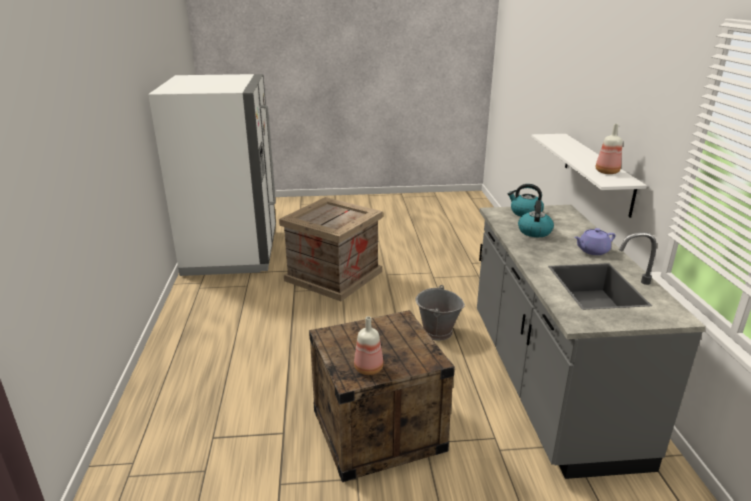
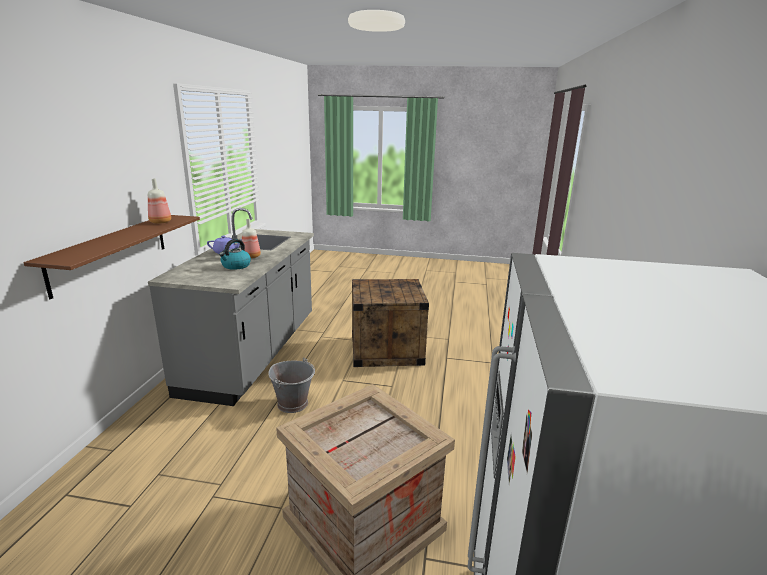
camera: 165 degrees left, 5 degrees down
bottle [354,316,383,375] -> bottle moved to [242,219,261,258]
kettle [508,184,544,217] -> none
white shelf [531,134,647,218] -> brown shelf [23,215,200,299]

